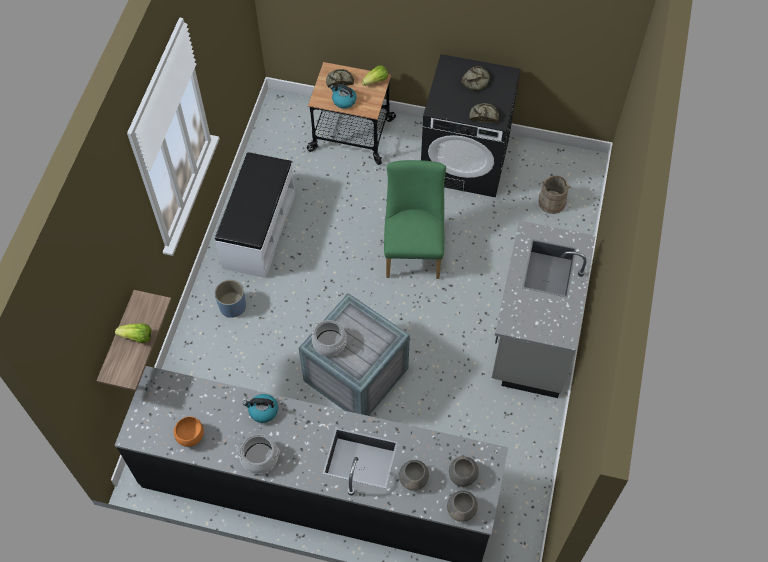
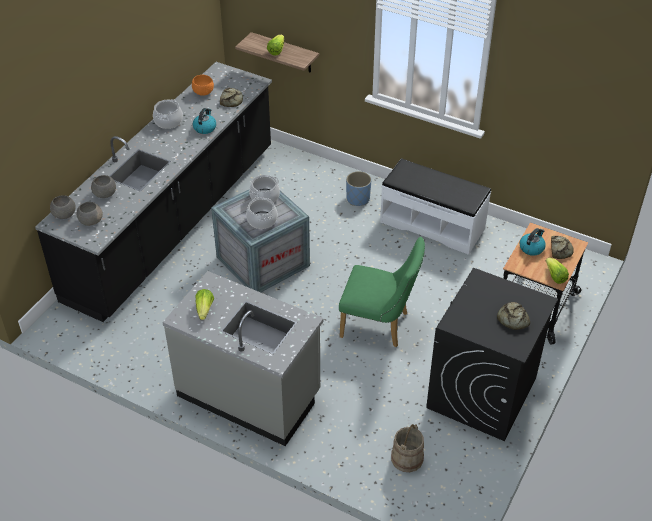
camera: 105 degrees right, 15 degrees down
bread [469,103,499,123] -> bread moved to [220,88,243,107]
none -> lettuce [196,289,214,320]
none -> cooking pot [246,197,277,229]

